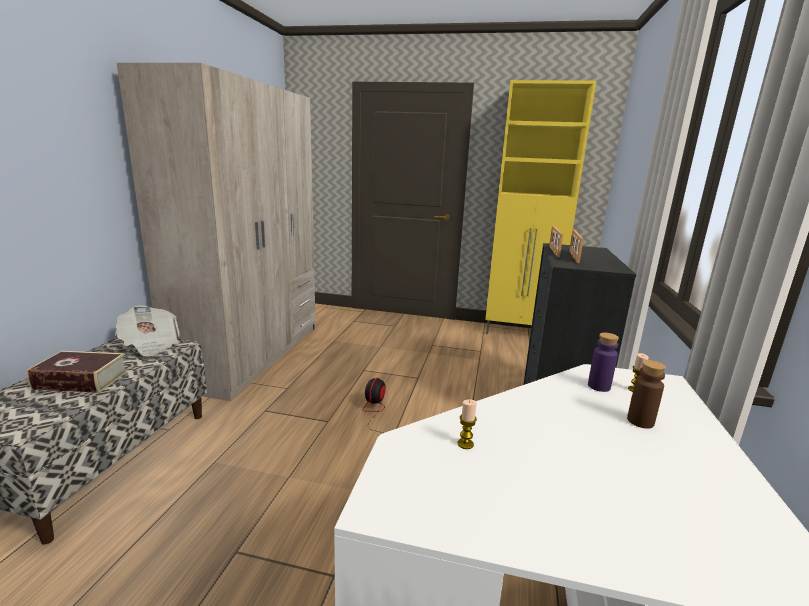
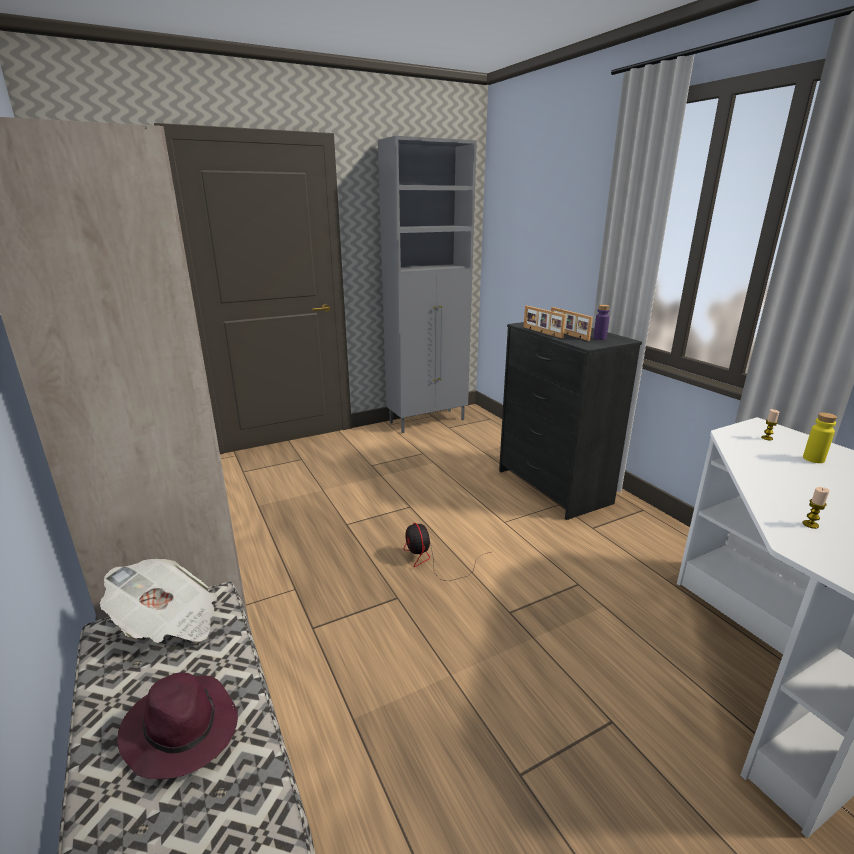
camera: 40 degrees left, 5 degrees up
book [26,351,128,393] -> purple hat [117,673,238,779]
yellow cabinet [485,80,596,334] -> grey cabinet [378,136,477,433]
purple bottle [588,333,619,392] -> purple bottle moved to [593,305,610,340]
brown bottle [627,360,666,429] -> yellow bottle [803,412,837,463]

